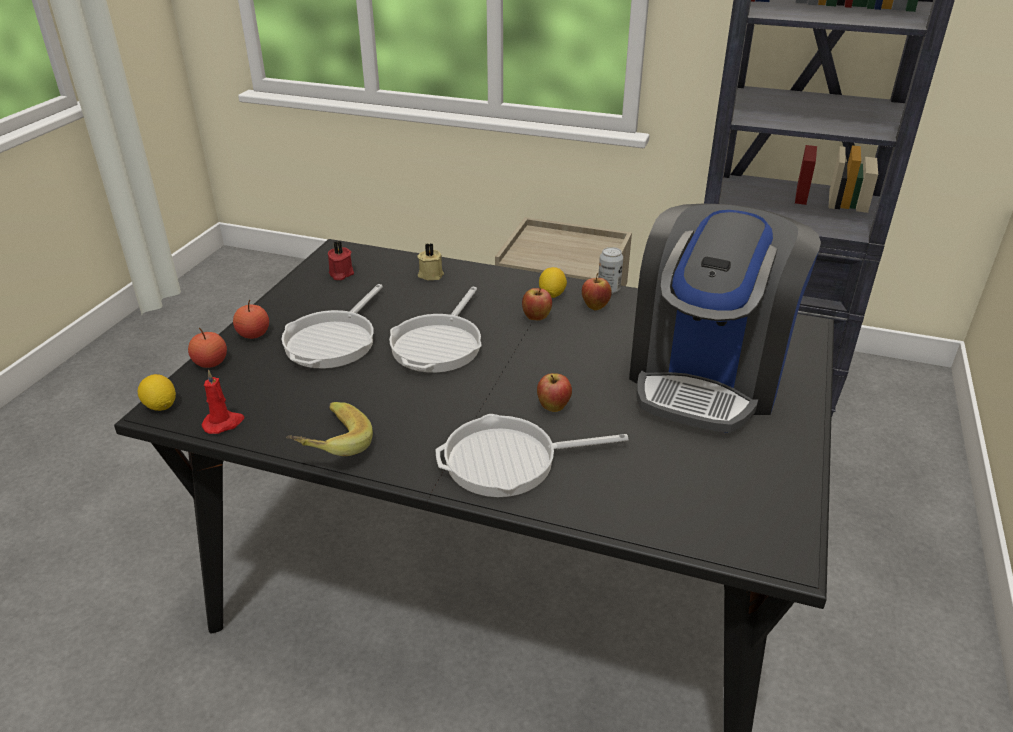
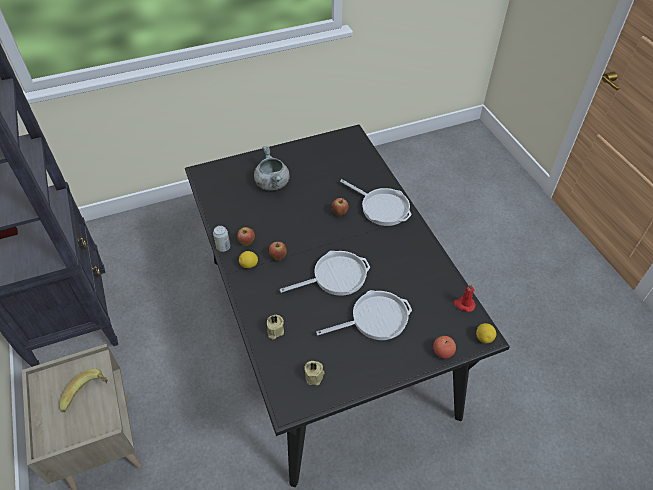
camera: 130 degrees left, 15 degrees up
apple [233,299,269,339] -> none
banana [287,402,373,456] -> banana moved to [59,368,108,412]
red candle [328,241,354,280] -> beige candle [304,361,324,385]
coffee machine [629,204,821,433] -> grey cooking pot [254,146,290,191]

